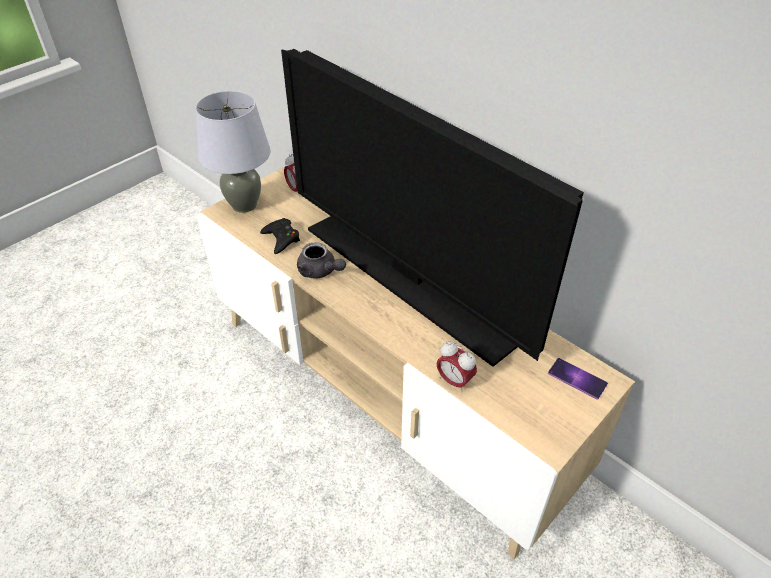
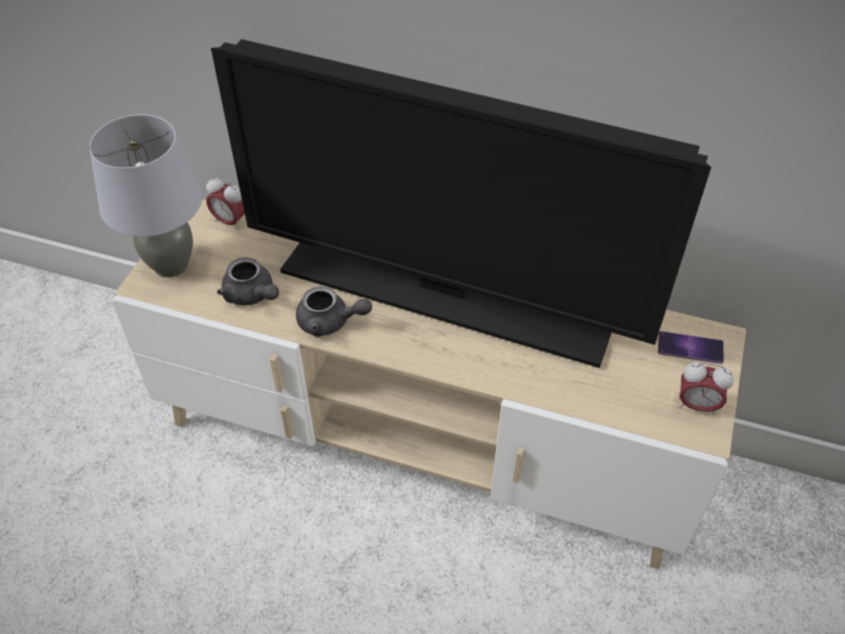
camera: 25 degrees left, 5 degrees up
black game controller [260,218,300,254] -> grey teapot [217,257,279,305]
alarm clock [436,342,477,392] -> alarm clock moved to [679,362,734,415]

